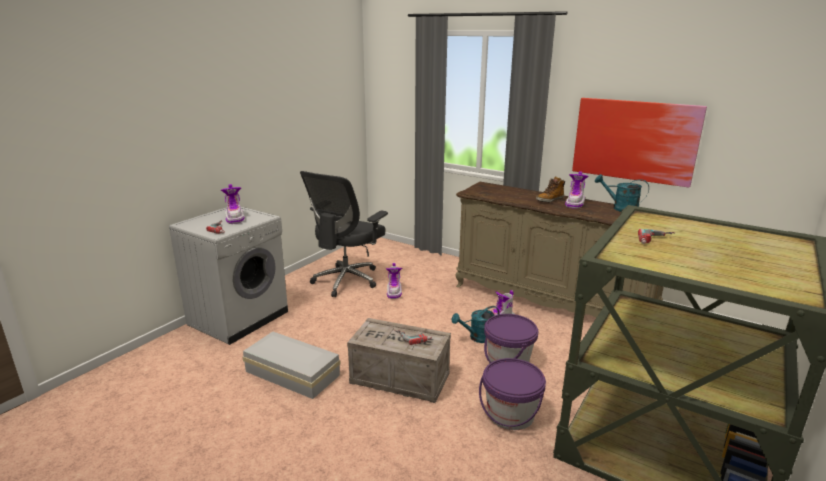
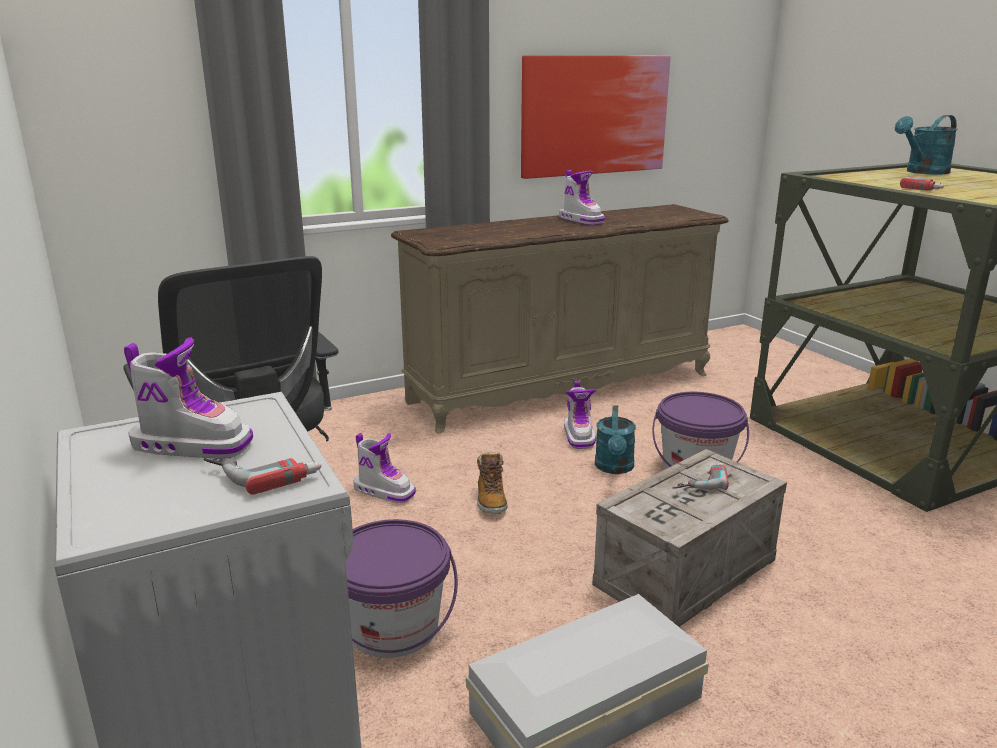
camera: 60 degrees left, 0 degrees up
purple bucket [479,358,546,430] -> purple bucket moved to [345,519,458,658]
boot [536,176,565,203] -> boot moved to [477,452,507,514]
turquoise watering can [595,174,649,212] -> turquoise watering can moved to [895,115,958,175]

